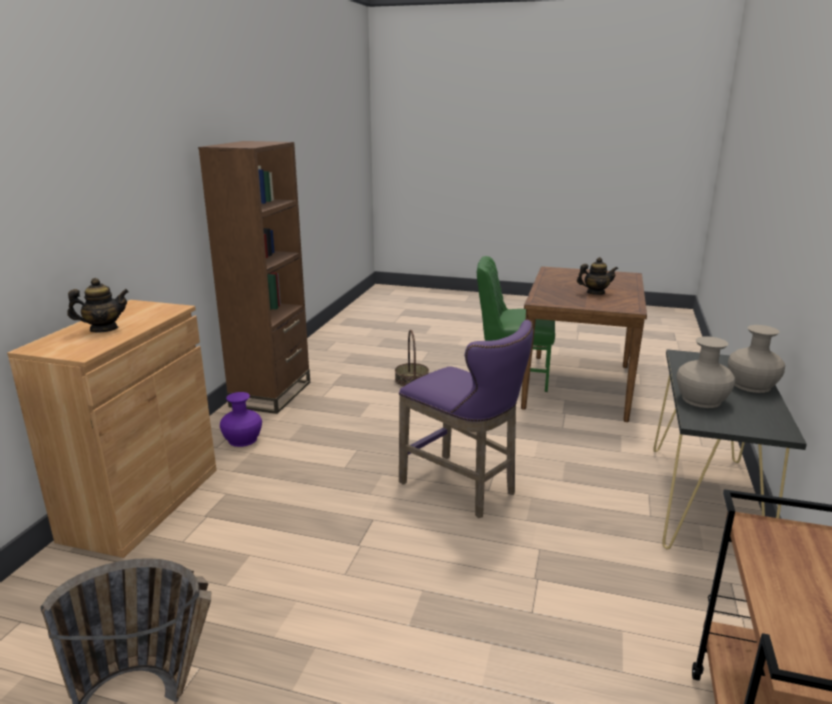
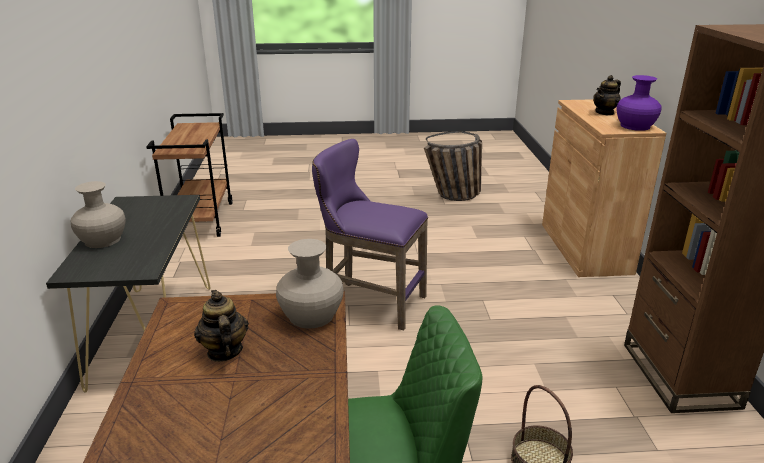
camera: 160 degrees right, 5 degrees up
purple vase [220,392,262,447] -> purple vase moved to [616,75,662,131]
teapot [577,257,618,295] -> teapot turned 90 degrees clockwise [194,290,249,362]
beige vase [676,336,735,408] -> beige vase moved to [276,239,344,329]

